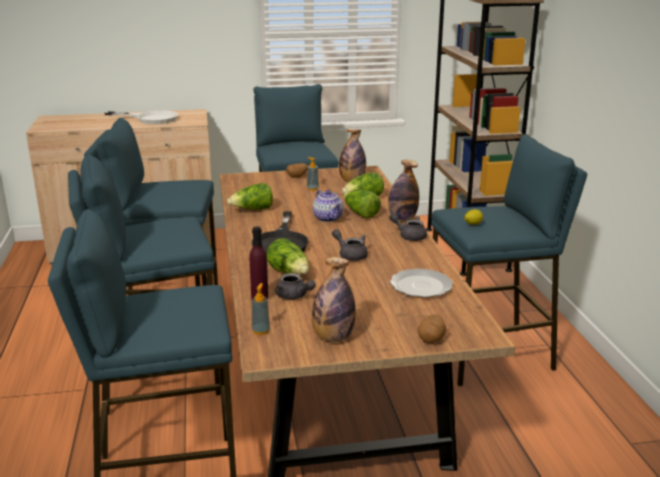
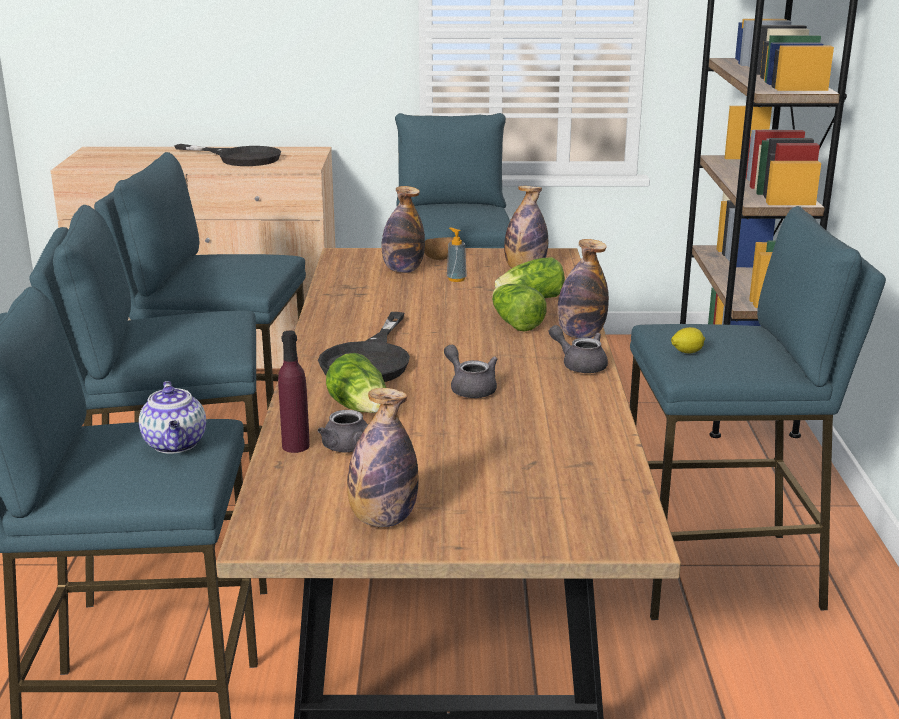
camera: 10 degrees right, 0 degrees up
white frying pan [104,111,178,124] -> black frying pan [175,144,281,166]
lettuce [227,183,273,210] -> none
soap dispenser [251,283,270,335] -> none
teapot [313,190,343,222] -> teapot moved to [139,381,206,454]
plate [390,268,453,297] -> none
potato [418,314,446,343] -> none
none -> bottle [382,186,425,273]

